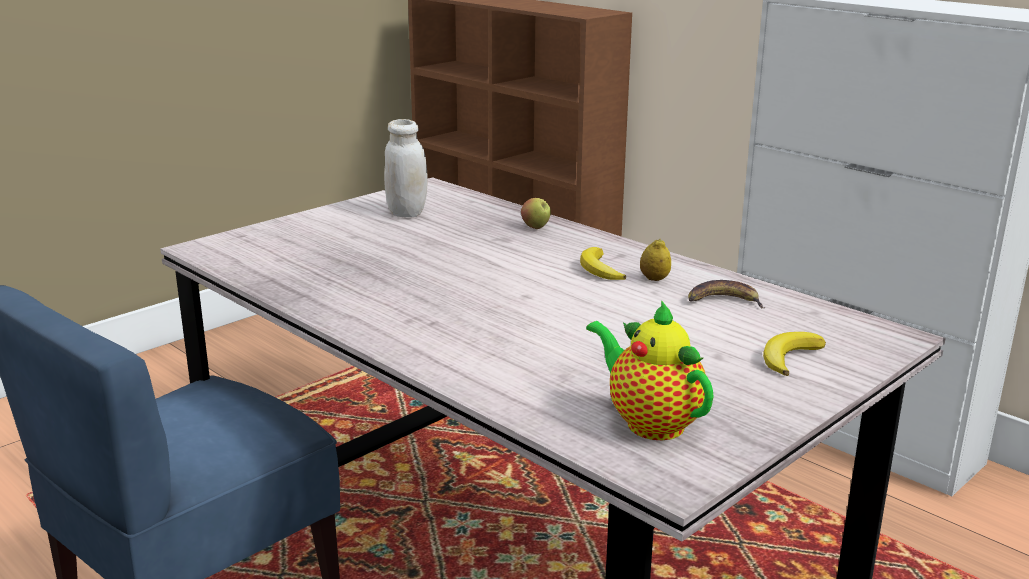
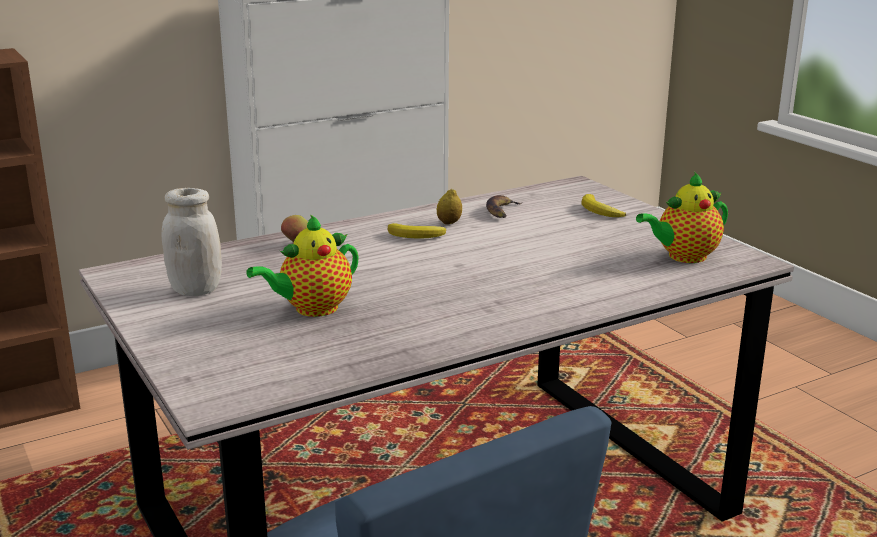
camera: 75 degrees left, 0 degrees up
none -> teapot [246,215,359,317]

